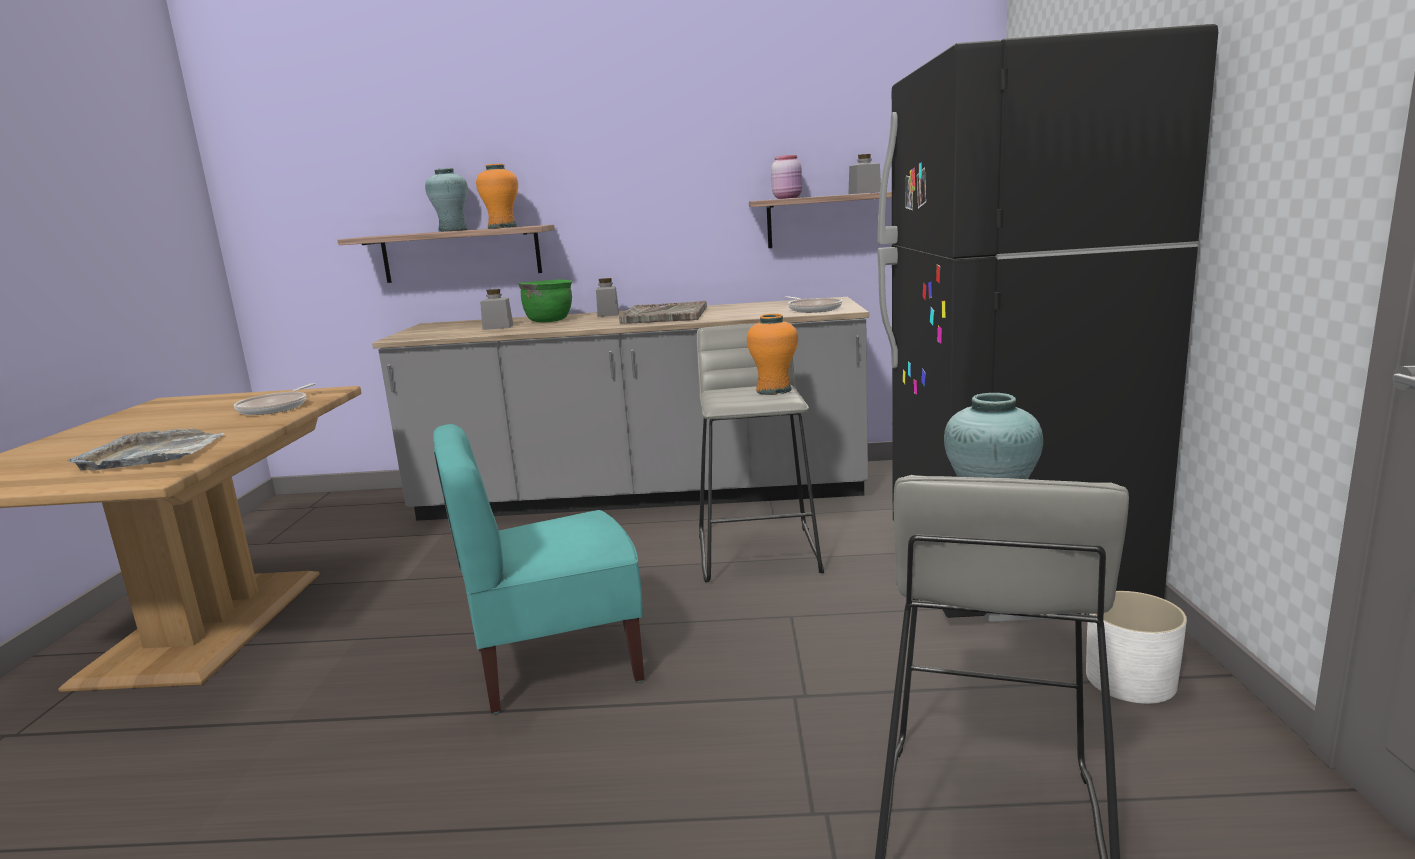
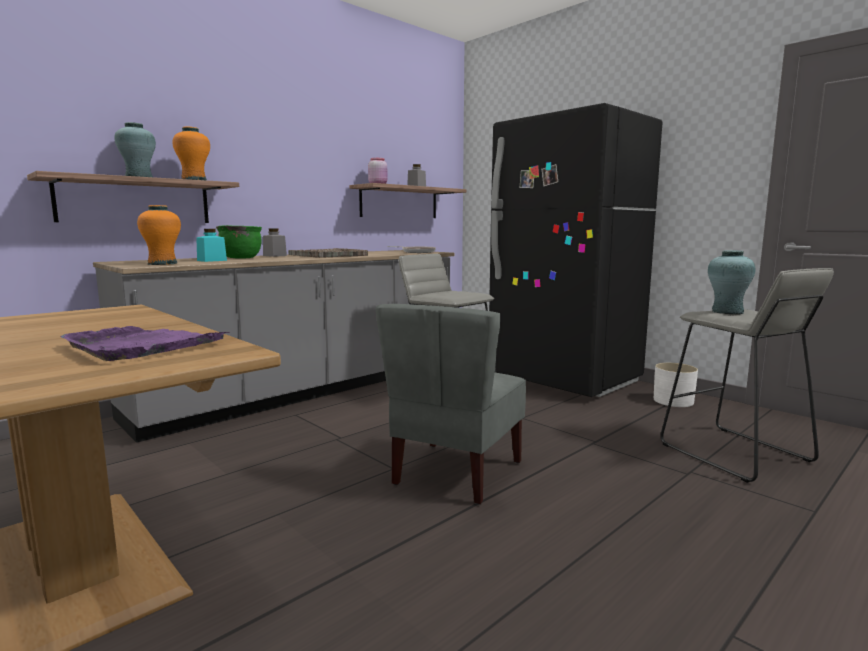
camera: 45 degrees left, 5 degrees down
grey tray [68,429,224,470] -> purple tray [61,326,229,361]
frying pan [234,383,316,415] -> none
turquoise chair [433,424,644,713] -> grey chair [376,304,526,505]
grey jar [480,289,513,330] -> turquoise jar [196,229,227,262]
orange vase [747,314,798,395] -> orange vase moved to [137,205,181,265]

